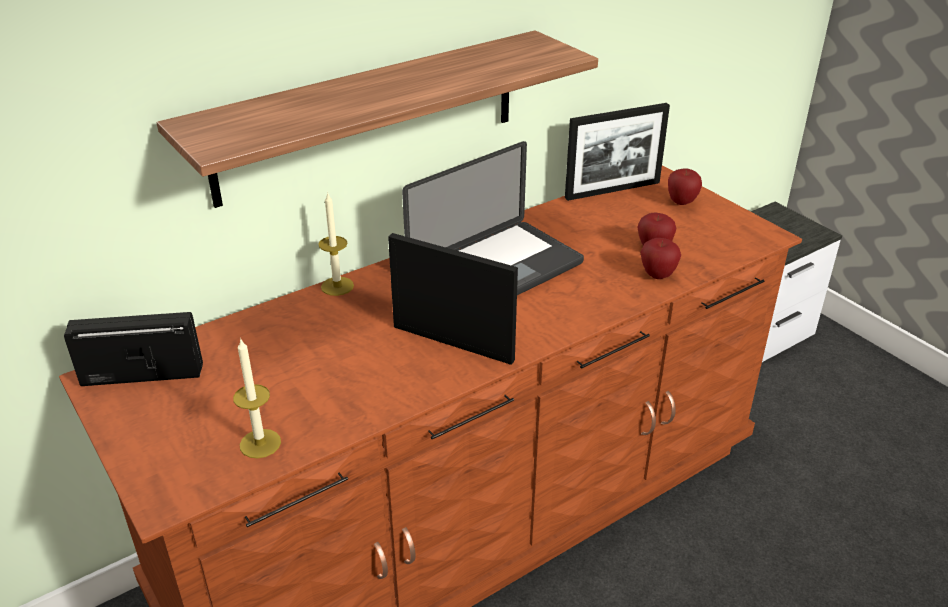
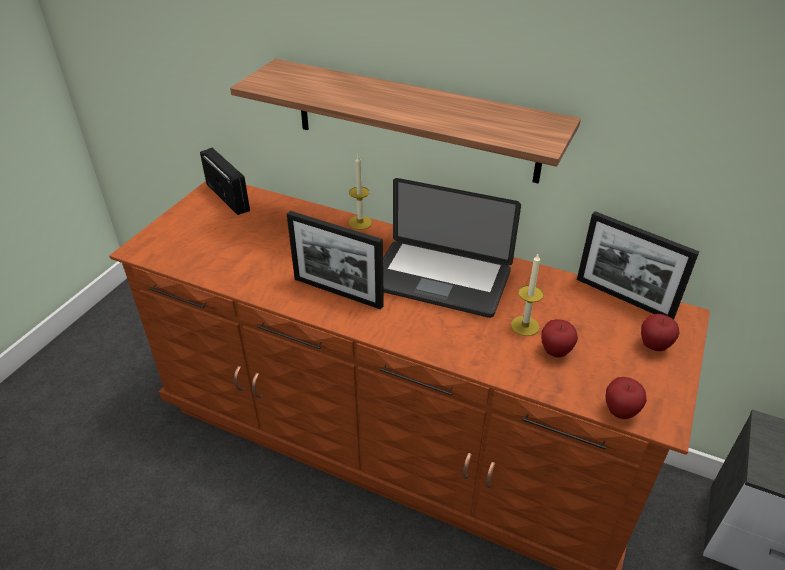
camera: 60 degrees right, 5 degrees up
candle [233,338,281,459] -> candle moved to [511,254,544,336]
picture frame [388,233,518,365] -> picture frame turned 120 degrees clockwise [287,211,384,310]
apple [640,238,681,279] -> apple moved to [606,377,647,419]

